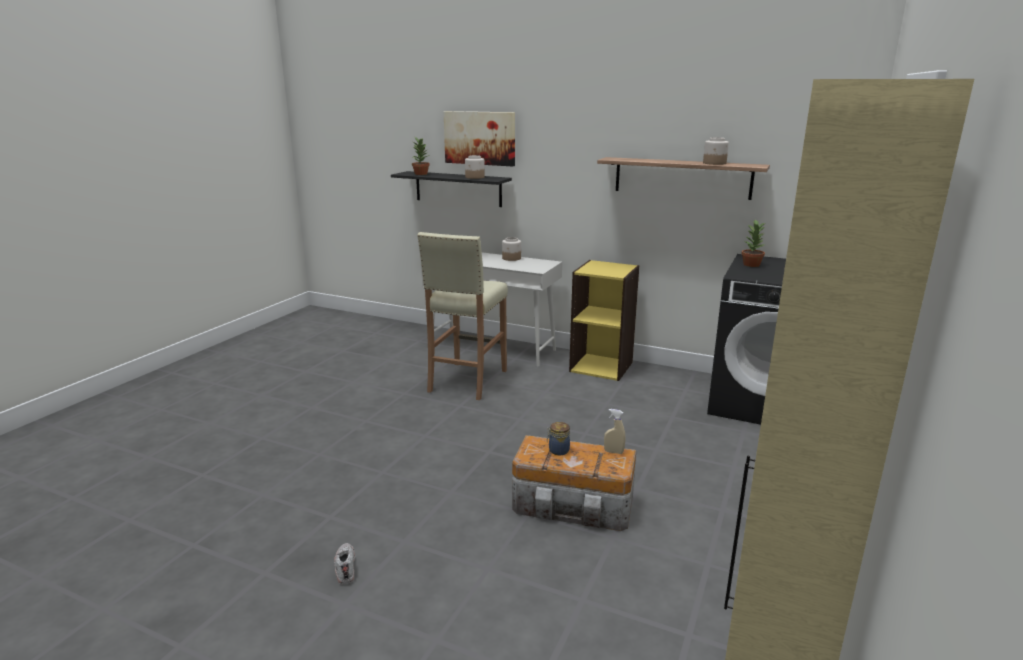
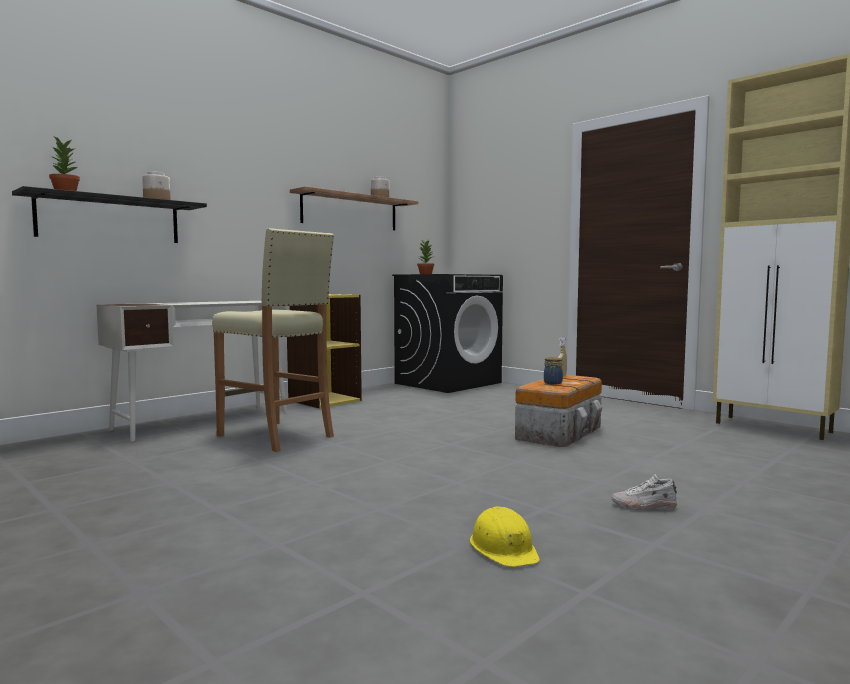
camera: 70 degrees left, 15 degrees down
picture [444,111,515,167] -> none
jar [502,237,521,261] -> none
none -> yellow hard hat [470,506,540,567]

